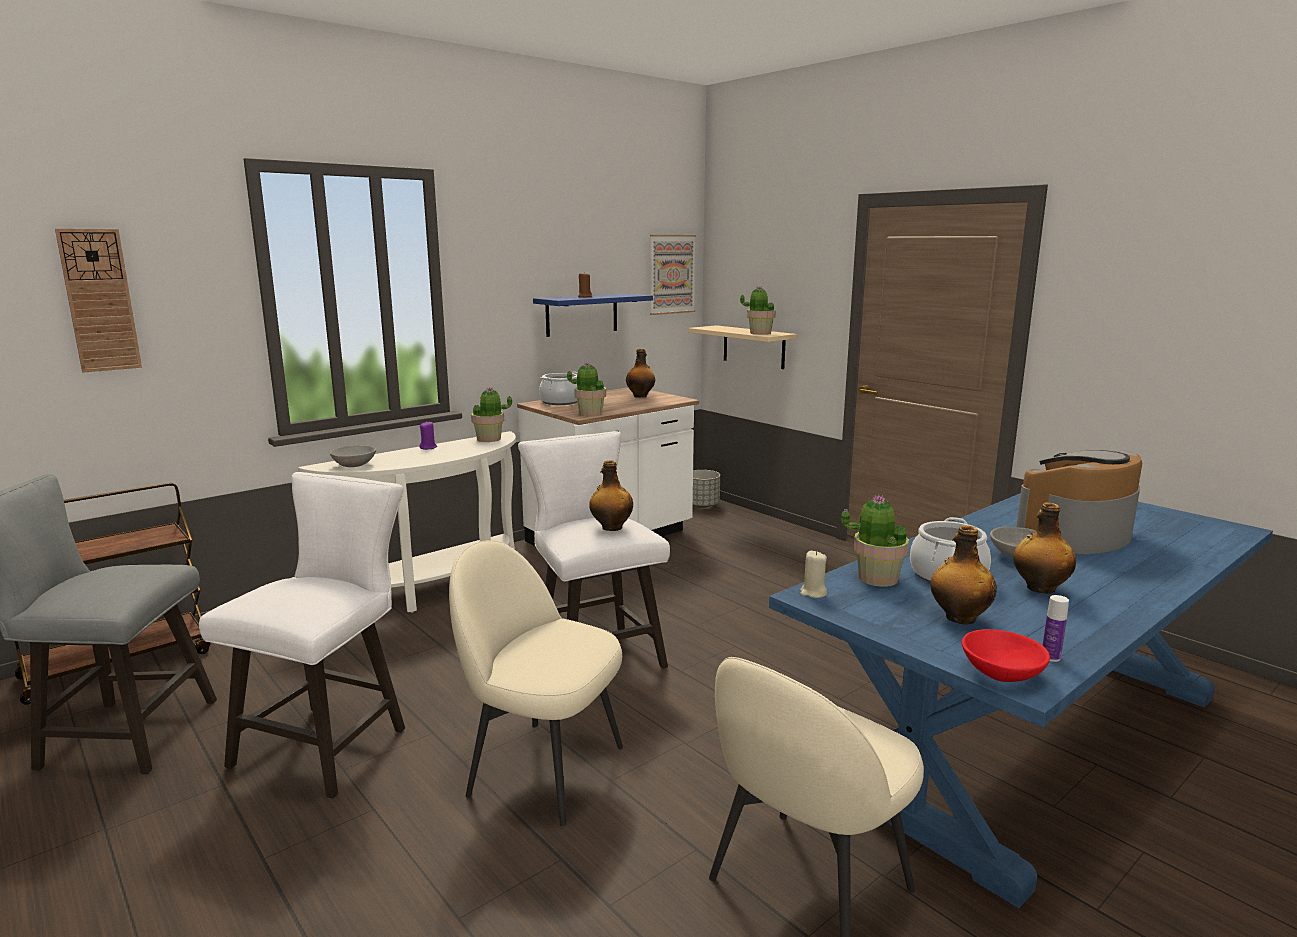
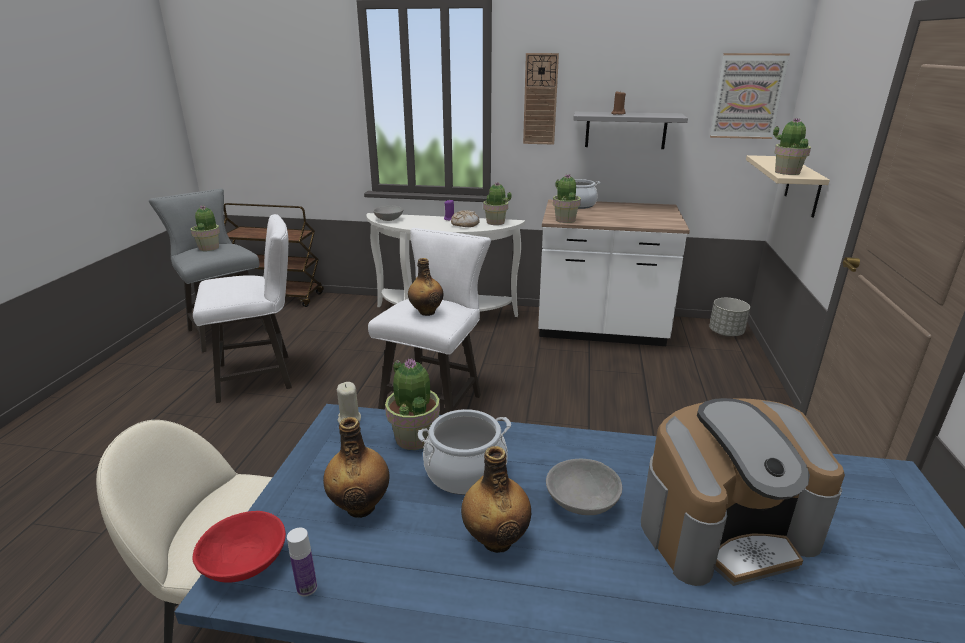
camera: 50 degrees right, 10 degrees up
wall clock [55,229,142,373] -> wall clock moved to [523,53,559,145]
beige chair [449,540,623,826] -> none
blue shelf [533,293,653,337] -> grey shelf [573,112,688,149]
bottle [626,349,655,397] -> none
coffee machine [1016,450,1142,554] -> coffee machine turned 150 degrees clockwise [641,398,845,586]
none -> potted plant [190,205,220,251]
none -> bread [451,210,479,227]

